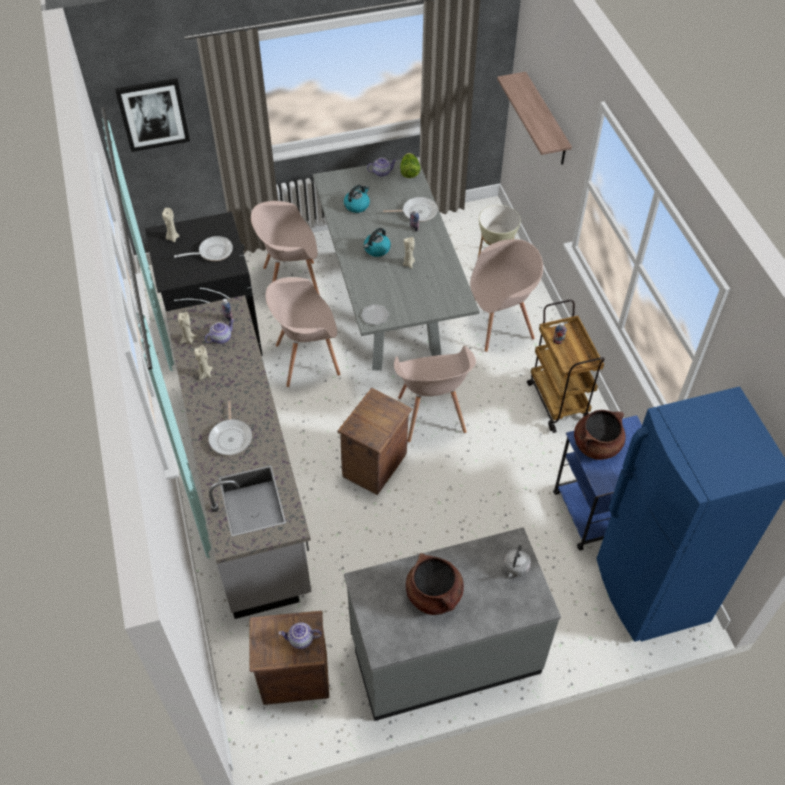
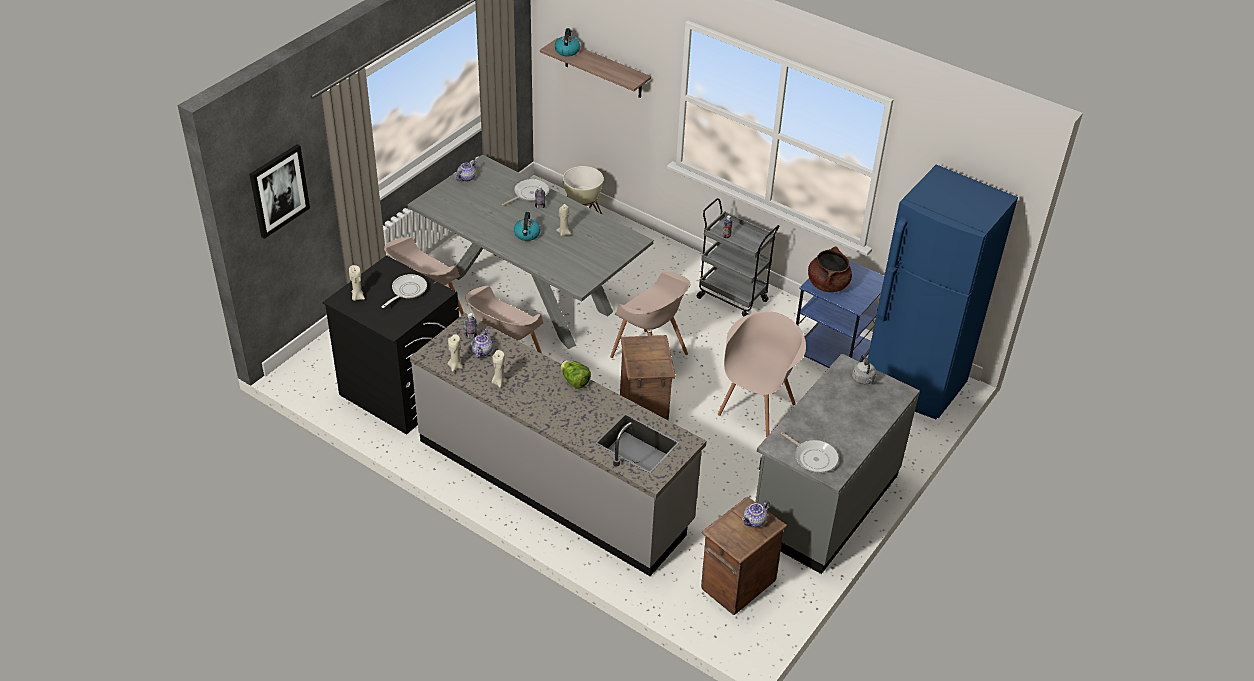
camera: 40 degrees left, 10 degrees down
frying pan [209,401,252,455] -> frying pan moved to [780,432,839,473]
kettle [344,185,370,213] -> kettle moved to [555,28,580,57]
plate [361,304,389,325] -> none
lettuce [400,153,421,178] -> lettuce moved to [561,360,591,389]
brown cooking pot [406,553,464,615] -> none
beige chair [470,239,543,352] -> beige chair moved to [718,311,806,437]
brown cart [527,300,605,433] -> grey cart [696,198,780,317]

